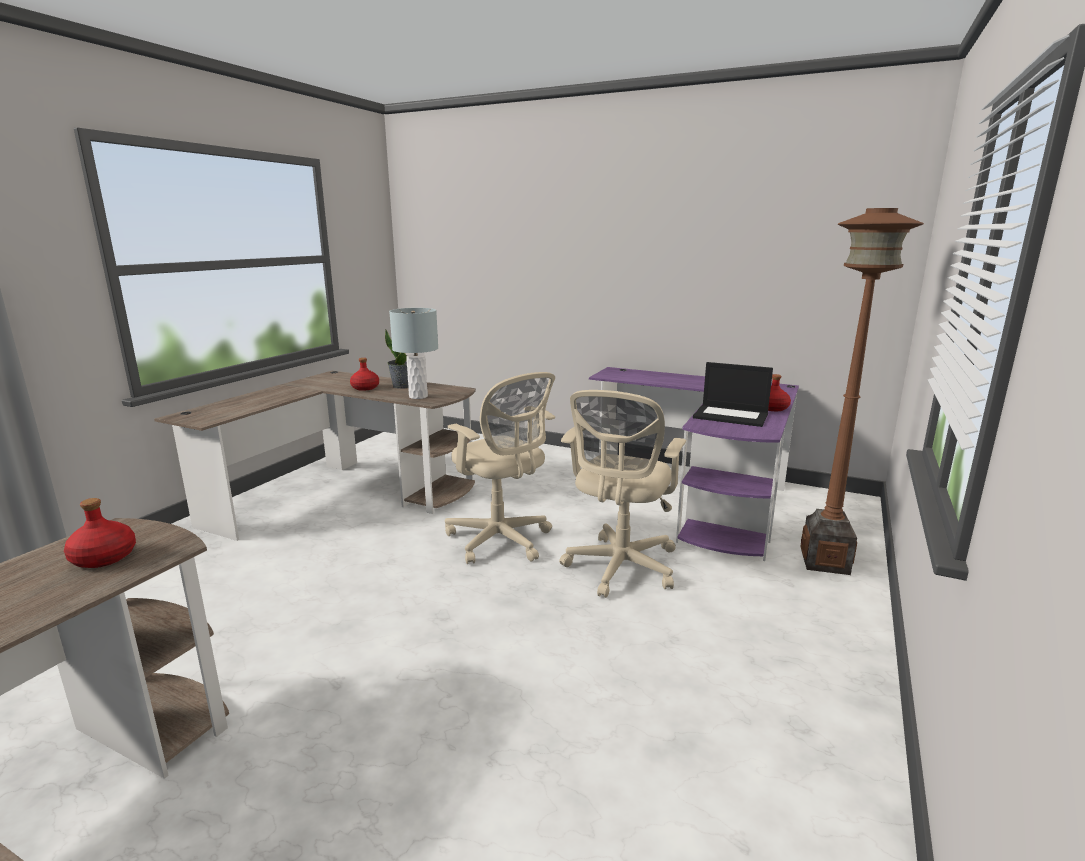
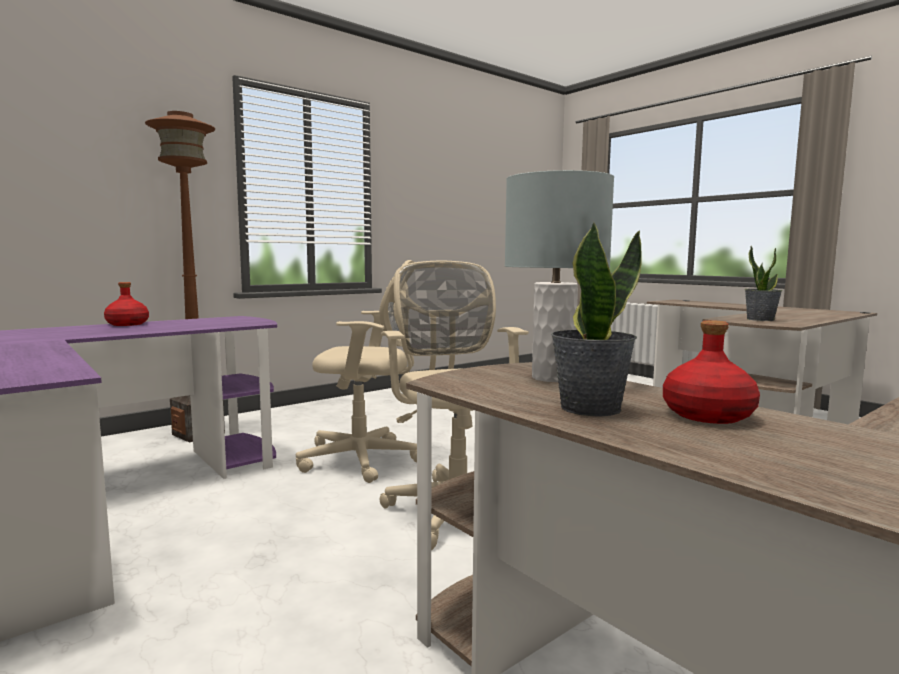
camera: 155 degrees left, 10 degrees down
red bottle [64,498,136,568] -> potted plant [744,246,782,321]
beige office chair [559,390,686,598] -> beige office chair turned 45 degrees clockwise [296,260,417,483]
laptop [693,362,773,427] -> none

